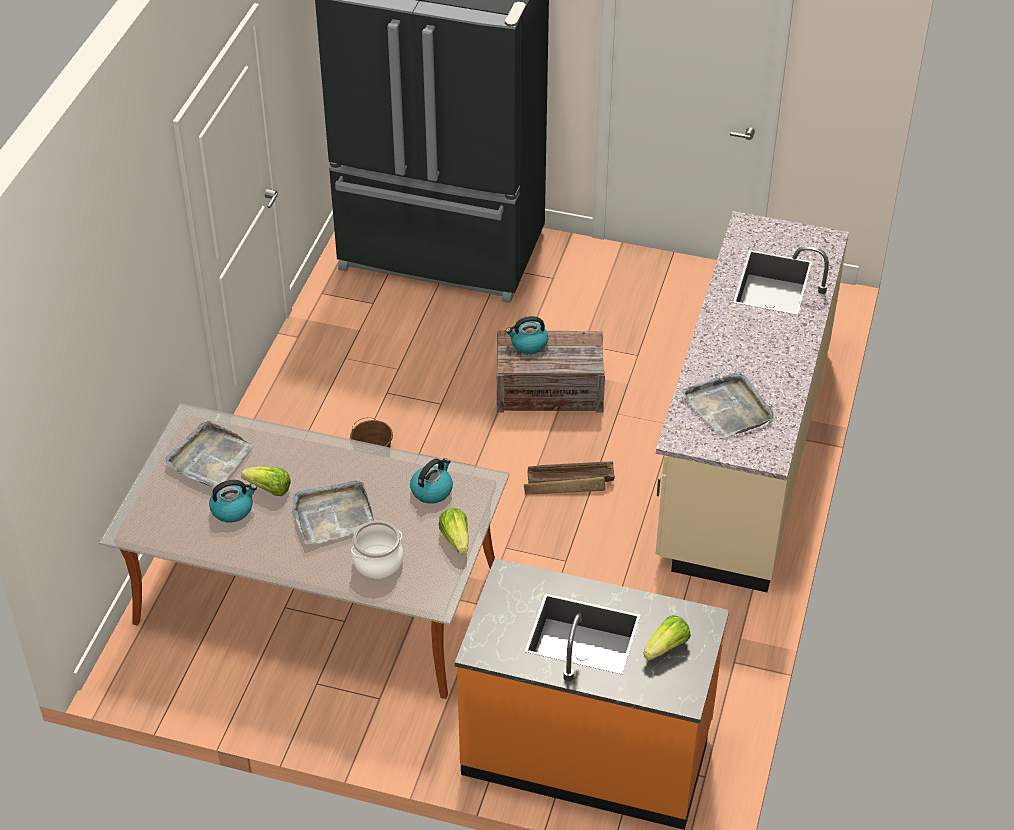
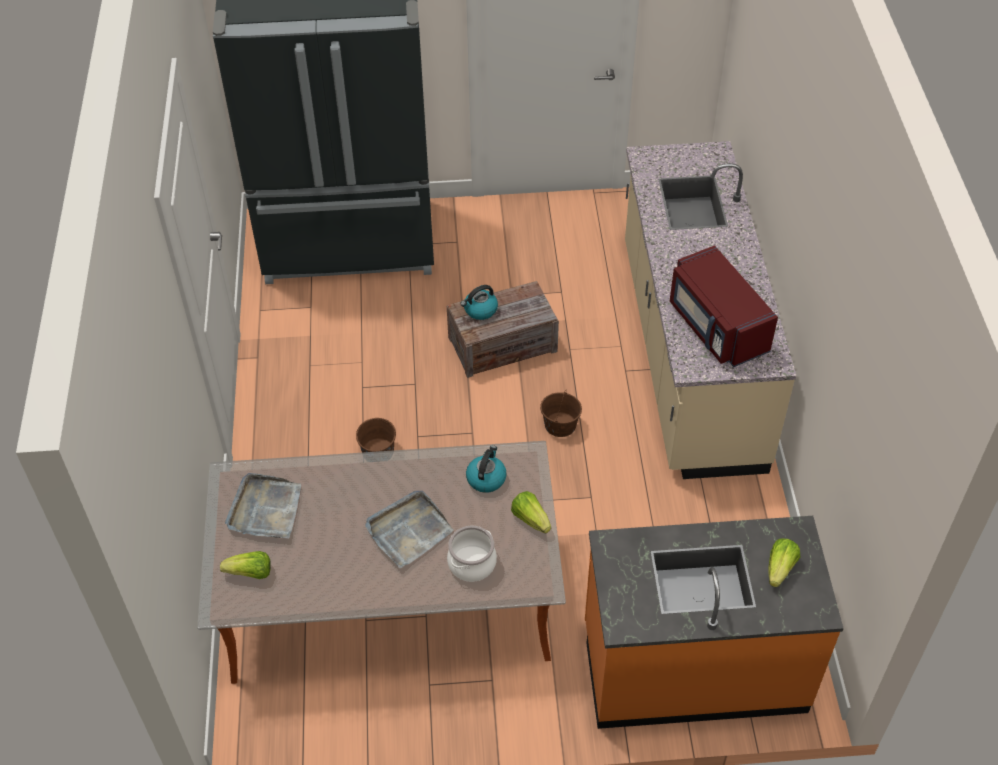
camera: 20 degrees left, 5 degrees up
kettle [209,480,257,523] -> none
lettuce [241,466,291,496] -> lettuce moved to [220,551,271,579]
crate [524,462,615,495] -> brown bucket [540,389,582,437]
grey tray [682,373,774,439] -> red microwave [670,245,778,367]

